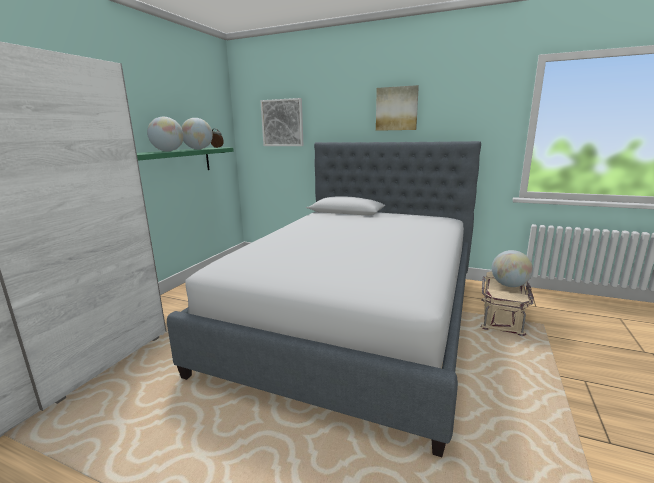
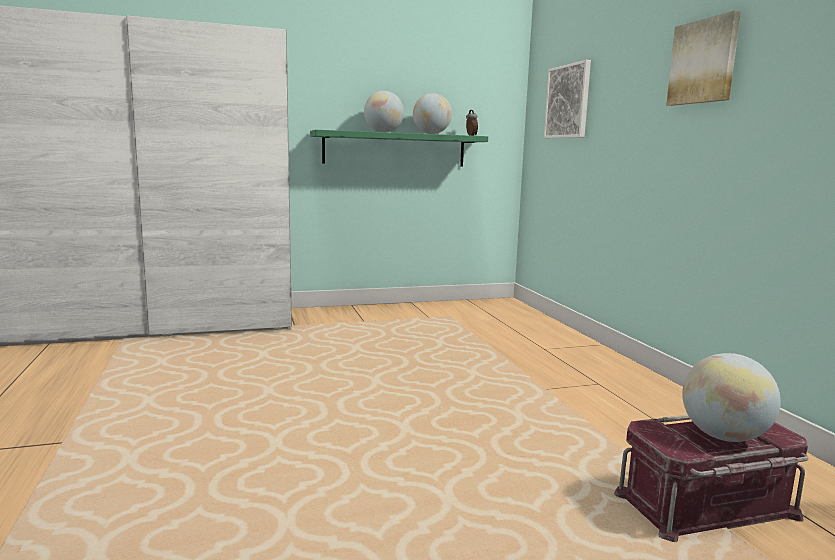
camera: 50 degrees right, 5 degrees down
bed [167,141,481,457] -> none
beige storage box [480,271,534,336] -> red storage box [614,415,808,542]

